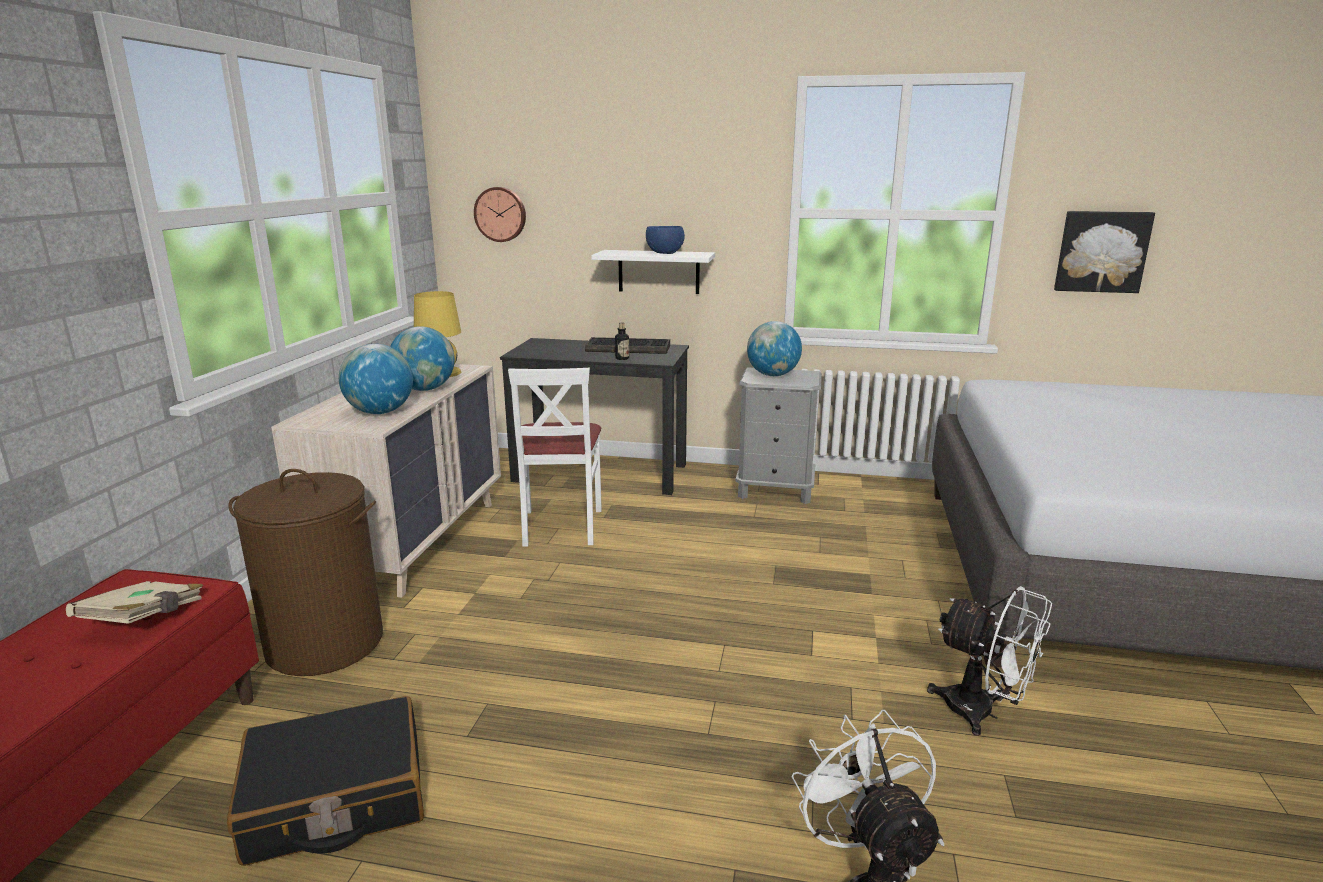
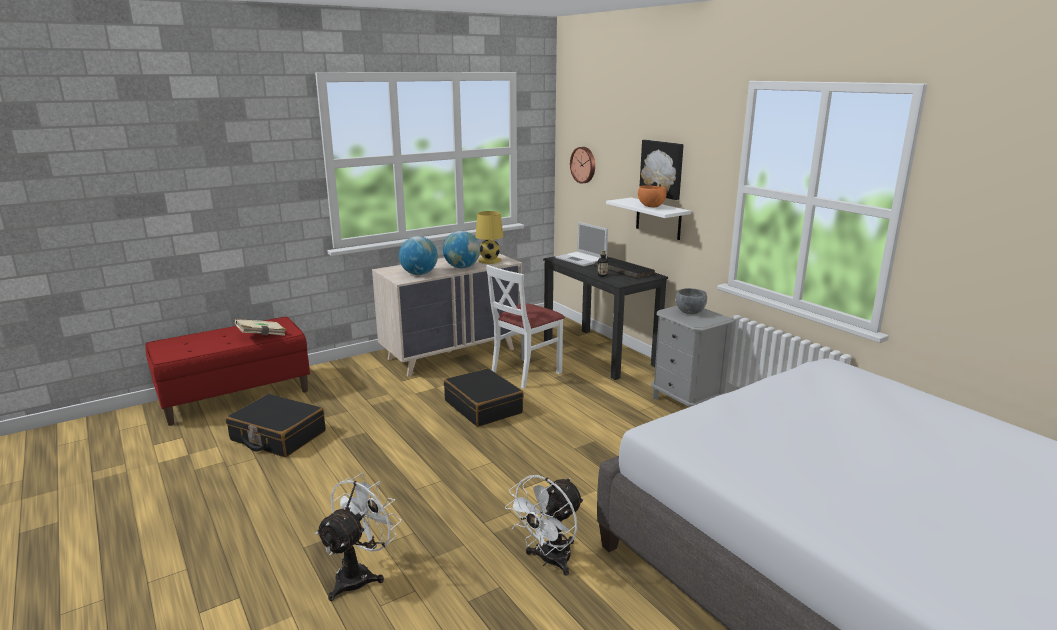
camera: 45 degrees right, 0 degrees up
brown laundry basket [228,469,383,676] -> none
blue bowl [646,226,685,254] -> orange bowl [638,185,666,207]
globe [747,321,802,376] -> grey bowl [676,288,707,314]
white fan [927,586,1052,736] -> white fan turned 45 degrees clockwise [505,475,584,576]
picture [1054,211,1155,293] -> picture moved to [640,140,684,200]
none -> black suitcase [444,368,524,427]
none -> laptop [555,222,608,266]

